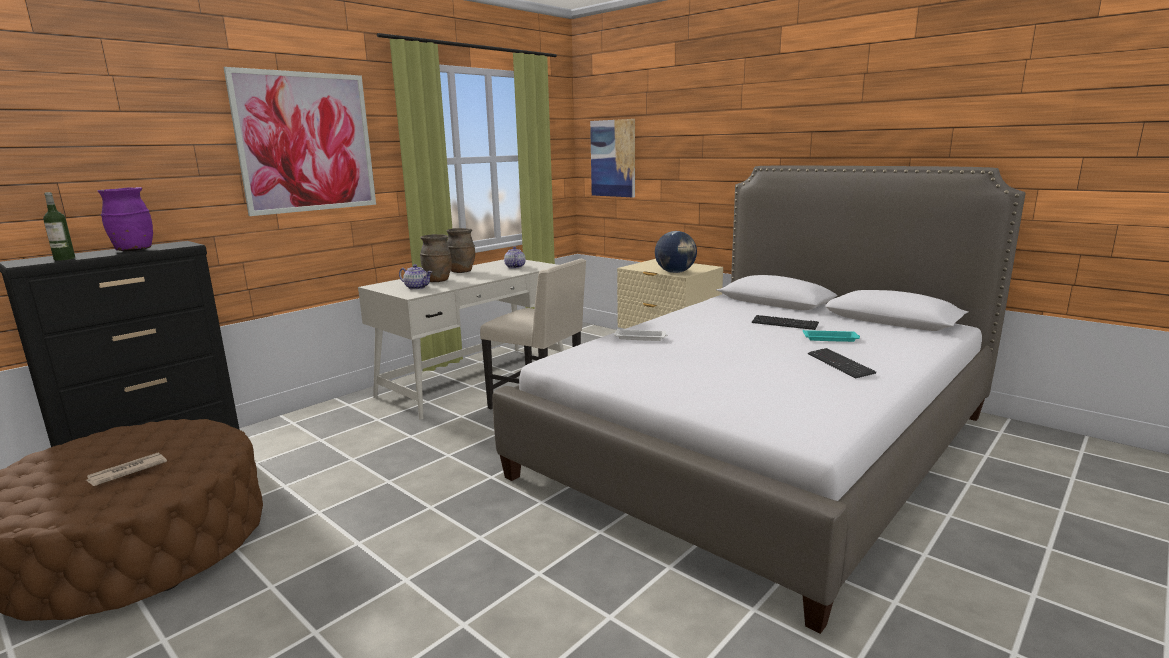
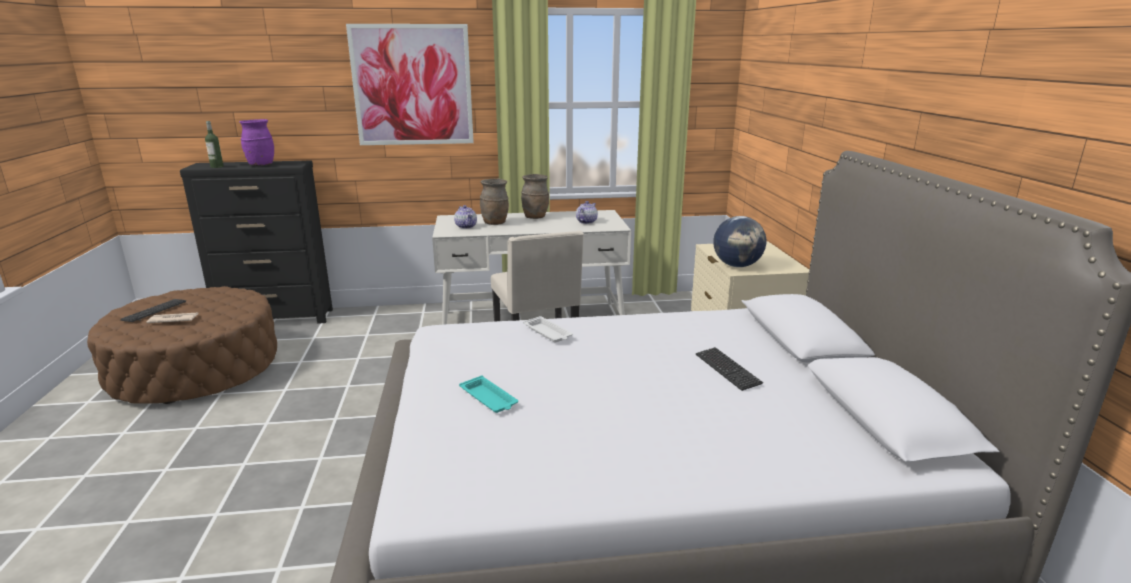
camera: 40 degrees right, 5 degrees up
picture [590,119,635,197] -> none
turquoise tray [803,330,860,342] -> turquoise tray moved to [459,376,518,413]
keyboard [808,348,876,378] -> keyboard moved to [120,299,186,322]

